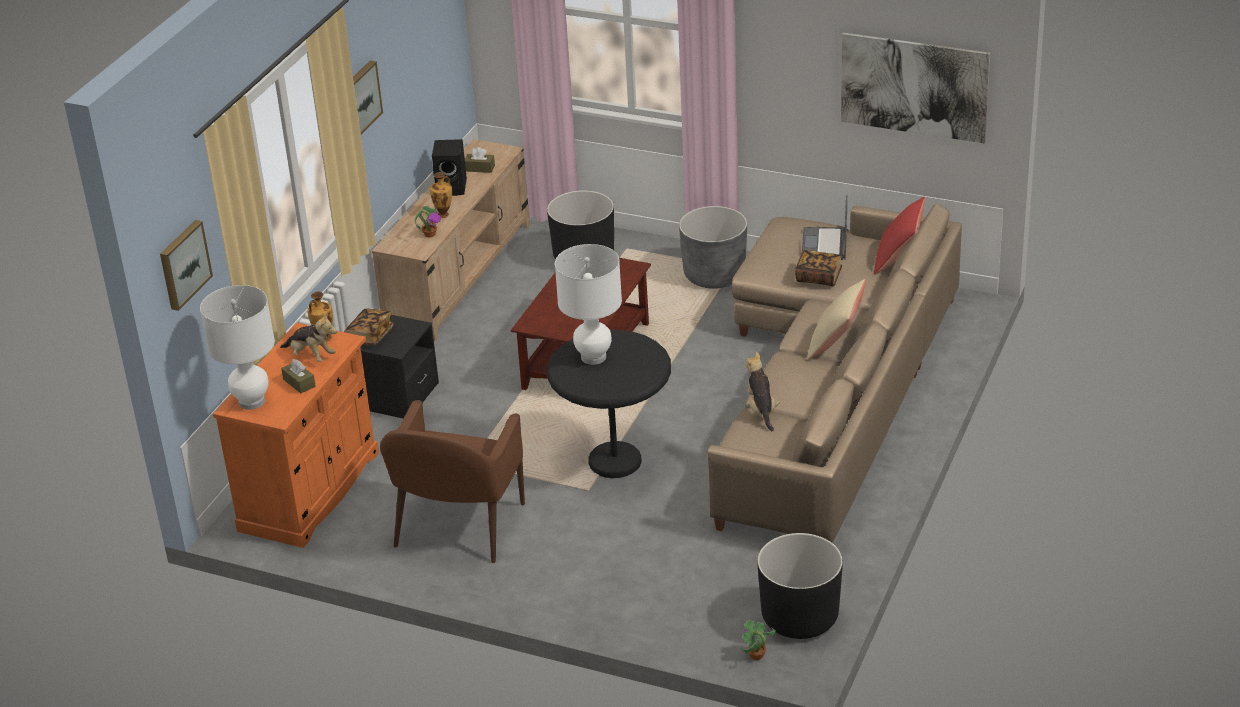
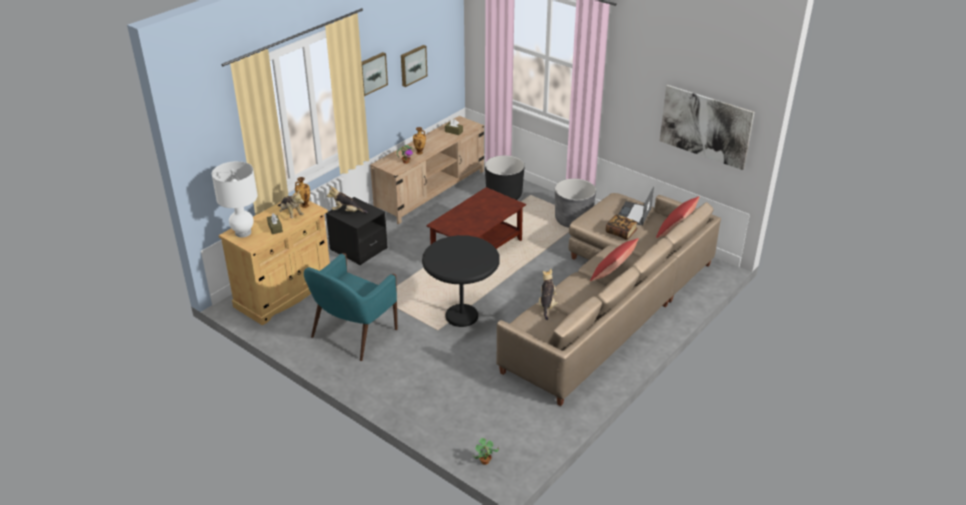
camera: 15 degrees right, 0 degrees up
picture [160,220,213,311] -> picture moved to [401,45,427,87]
orange cabinet [213,323,379,548] -> beige cabinet [219,201,330,325]
book [344,309,394,345] -> plush toy [327,186,368,213]
brown armchair [380,400,525,563] -> turquoise armchair [304,253,397,361]
black speaker [432,139,467,196] -> none
white table lamp [555,244,622,365] -> none
black planter [757,533,843,639] -> none
beige pillow [807,279,866,360] -> red pillow [590,238,639,281]

